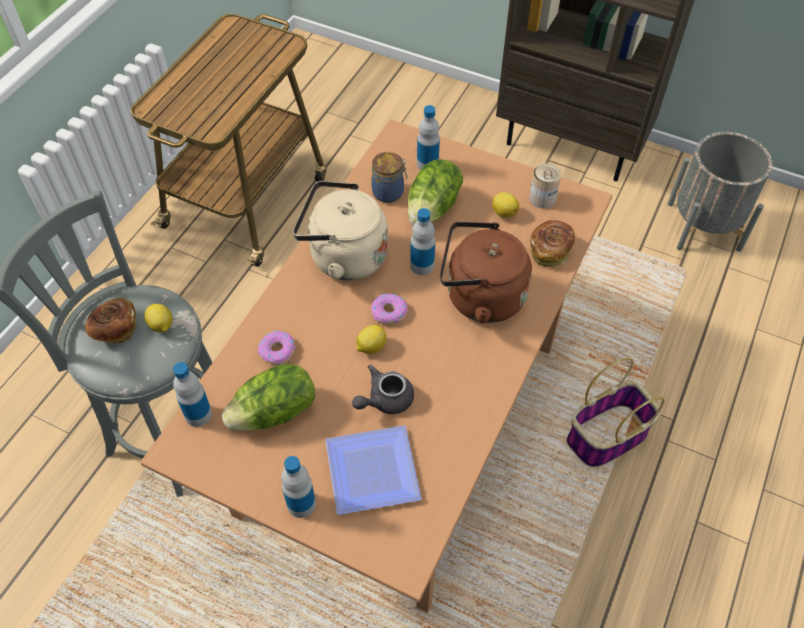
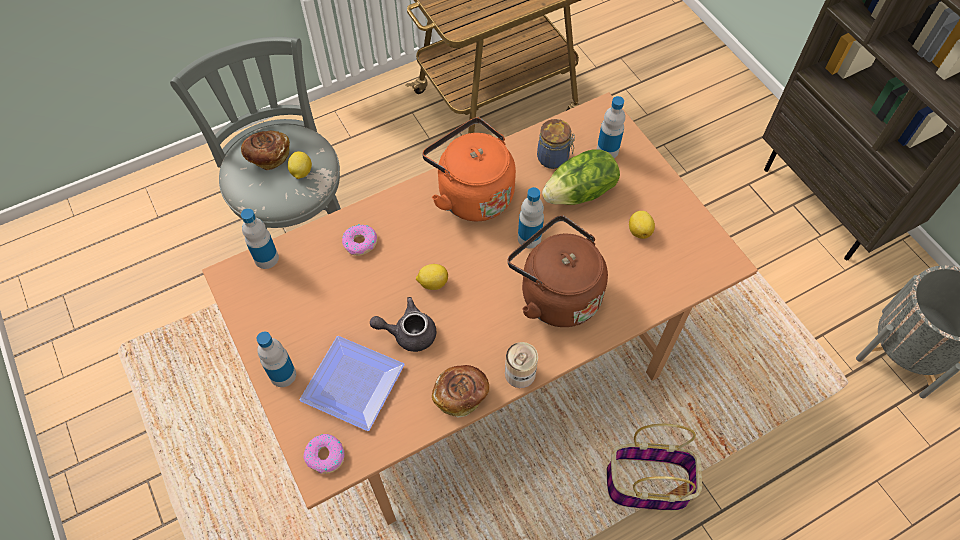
camera: 35 degrees right, 5 degrees up
lettuce [222,364,315,431] -> none
beige kettle [293,181,388,280] -> orange kettle [422,118,516,221]
donut [371,293,408,324] -> donut moved to [303,434,344,474]
can [529,163,561,208] -> can moved to [505,342,538,388]
bread [530,220,575,267] -> bread moved to [432,365,489,417]

